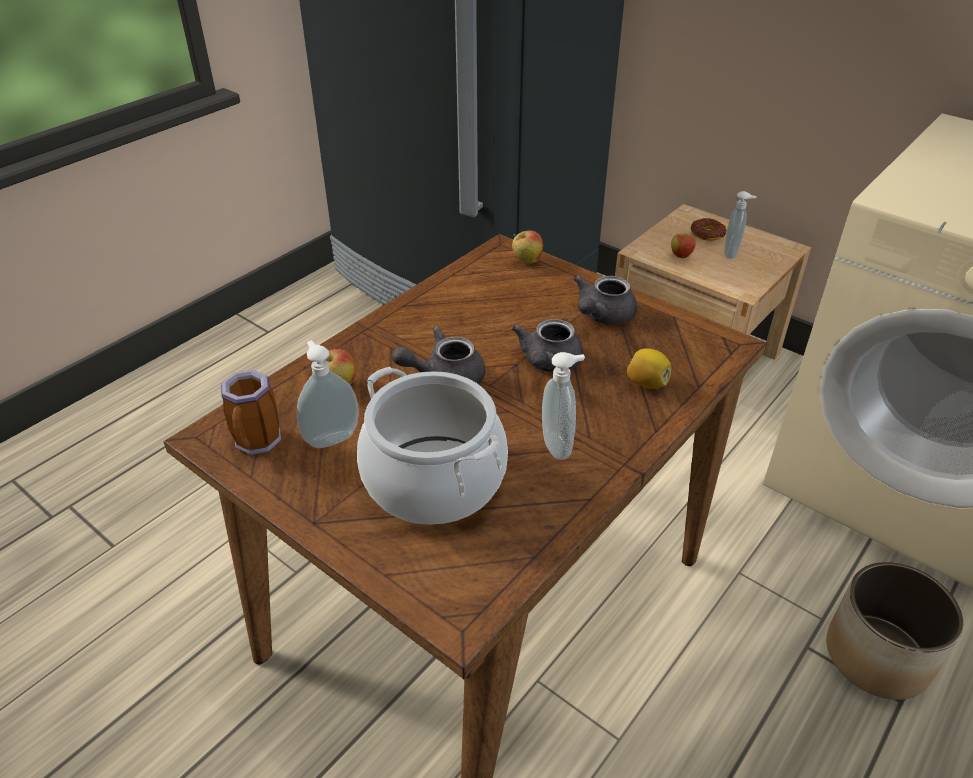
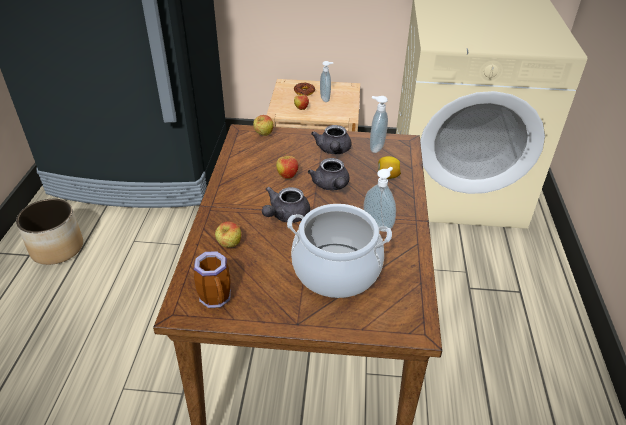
camera: 35 degrees left, 0 degrees up
soap dispenser [296,340,359,448] -> soap dispenser moved to [370,96,388,153]
planter [826,562,963,700] -> planter moved to [16,199,83,265]
none -> apple [276,153,298,179]

